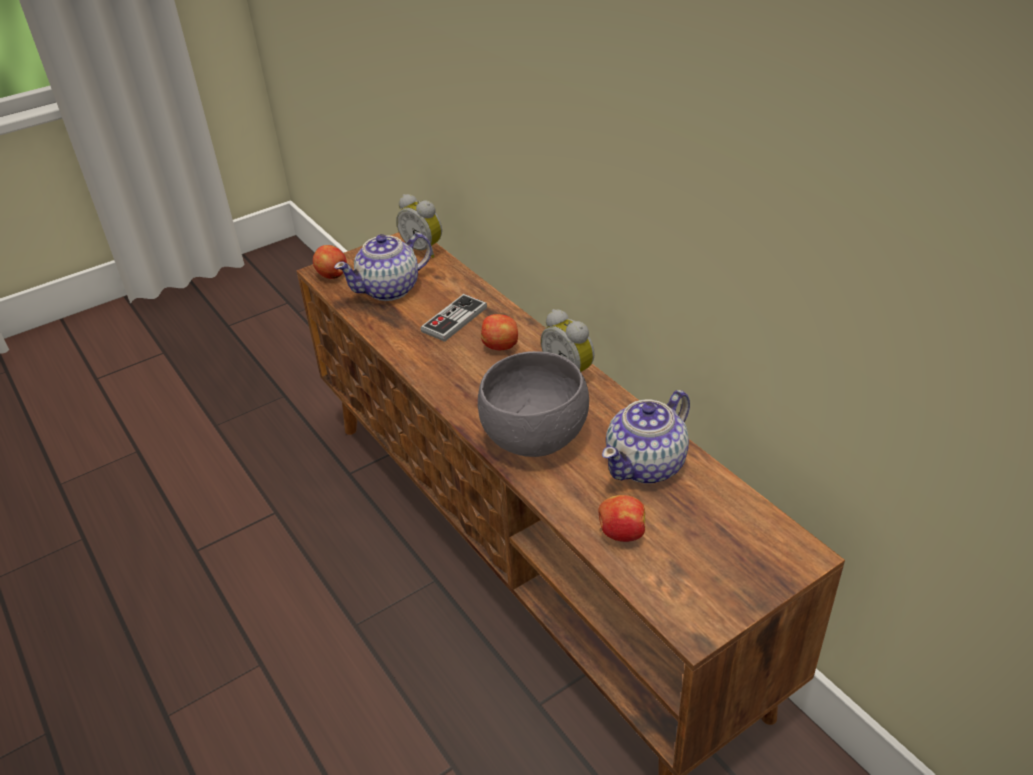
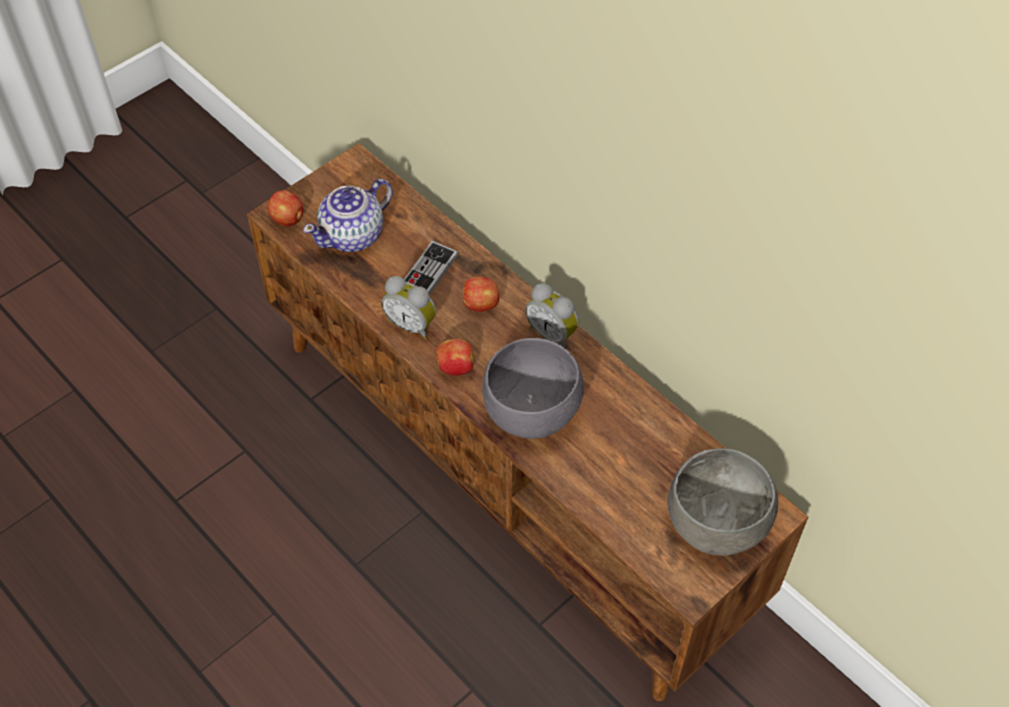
camera: 10 degrees left, 15 degrees up
alarm clock [396,194,442,258] -> alarm clock moved to [381,276,436,339]
apple [598,495,645,542] -> apple moved to [436,339,473,376]
teapot [602,390,690,484] -> none
none -> grey bowl [667,448,778,556]

